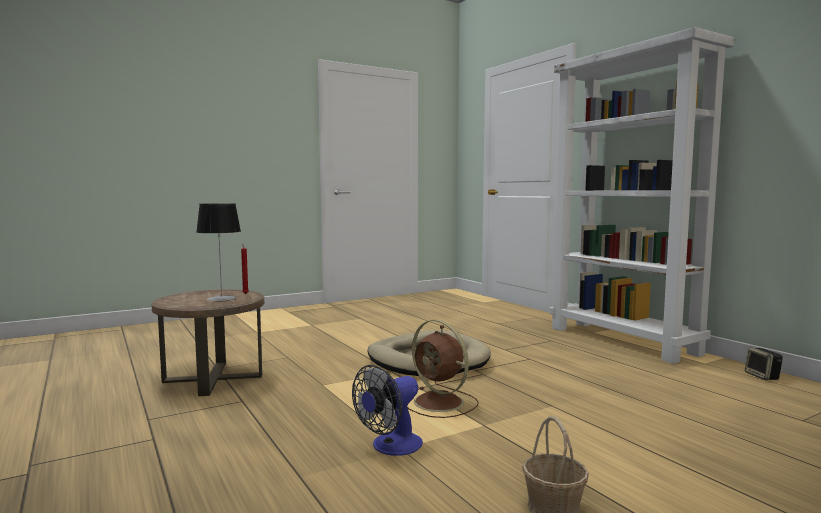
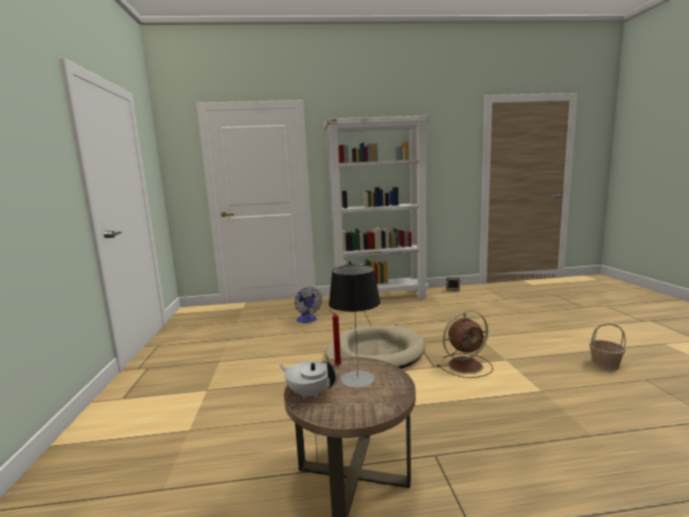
camera: 65 degrees left, 5 degrees up
fan [352,365,423,456] -> fan moved to [295,287,322,323]
none -> white teapot [279,361,336,399]

